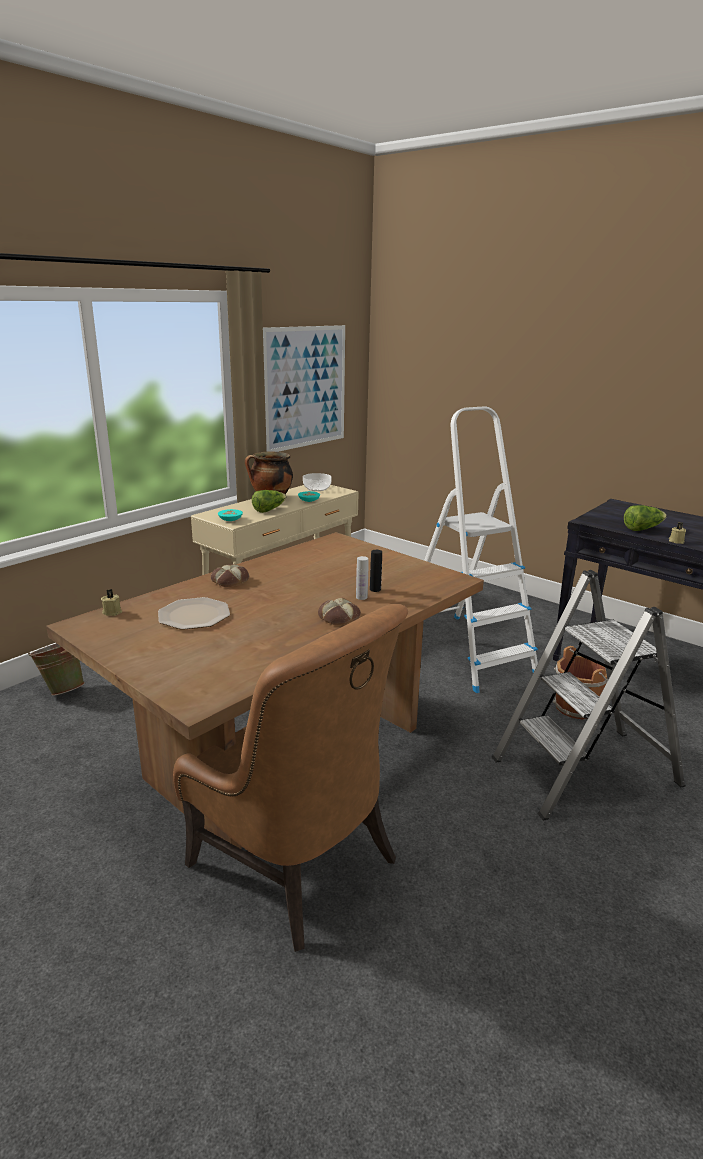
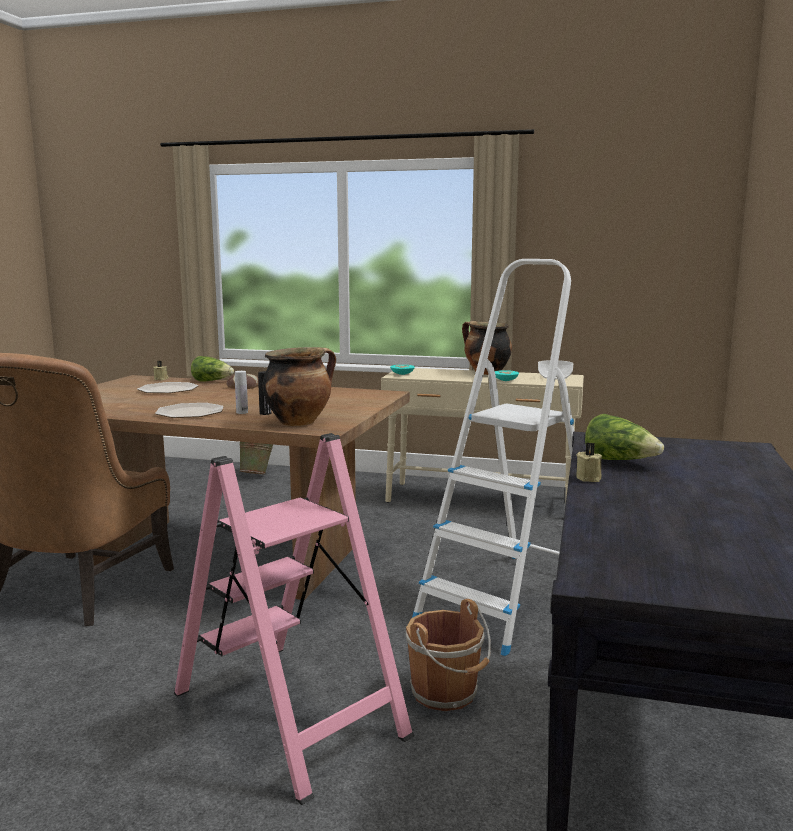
camera: 65 degrees right, 10 degrees down
lettuce [252,490,287,513] -> lettuce moved to [191,356,234,382]
picture [263,325,345,452] -> none
bread [318,598,361,625] -> plate [155,403,224,418]
grey step ladder [492,570,686,820] -> pink step ladder [174,433,414,805]
none -> cooking pot [262,347,336,426]

